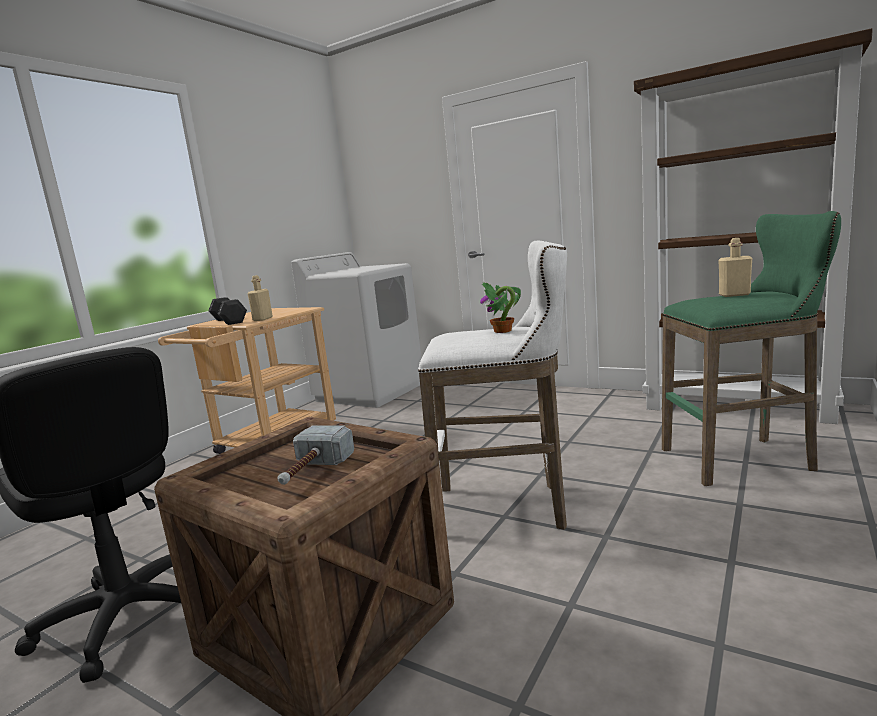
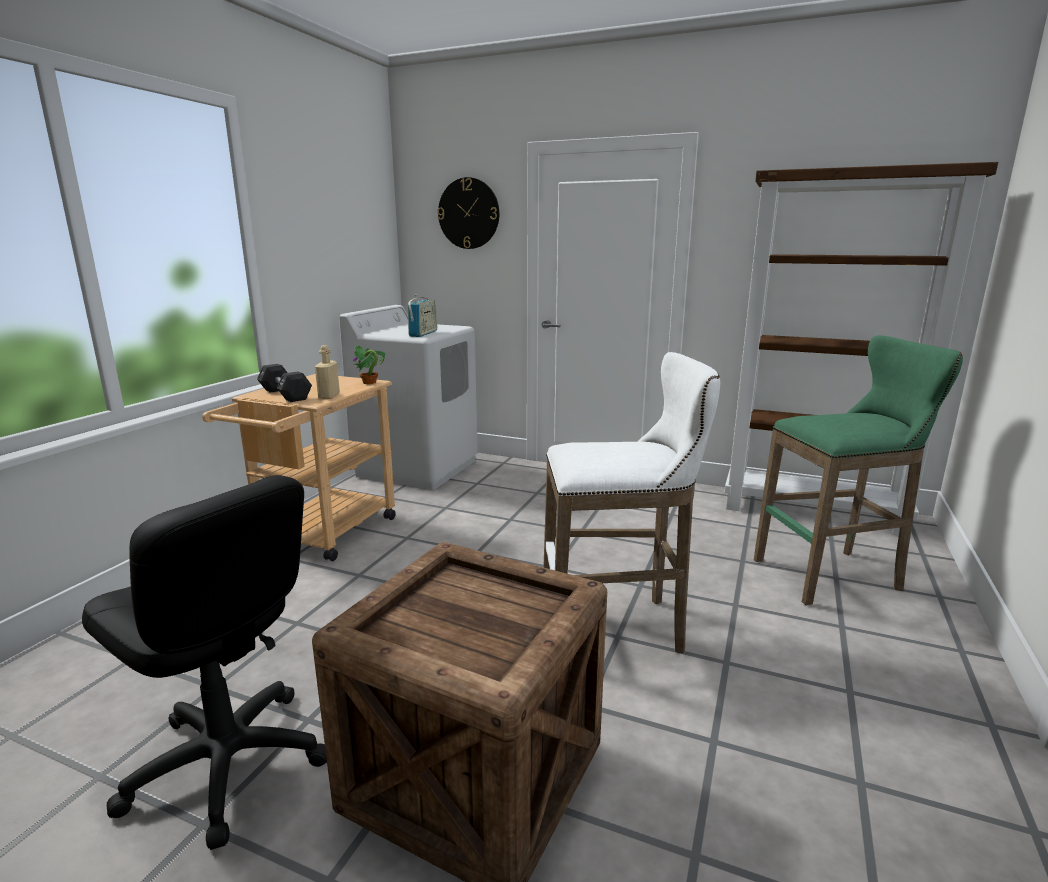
camera: 10 degrees left, 5 degrees up
hammer [278,425,354,485] -> none
potted plant [480,282,521,333] -> potted plant moved to [353,345,385,384]
beige bottle [718,238,752,297] -> none
none -> radio [408,294,437,337]
none -> wall clock [437,177,499,249]

